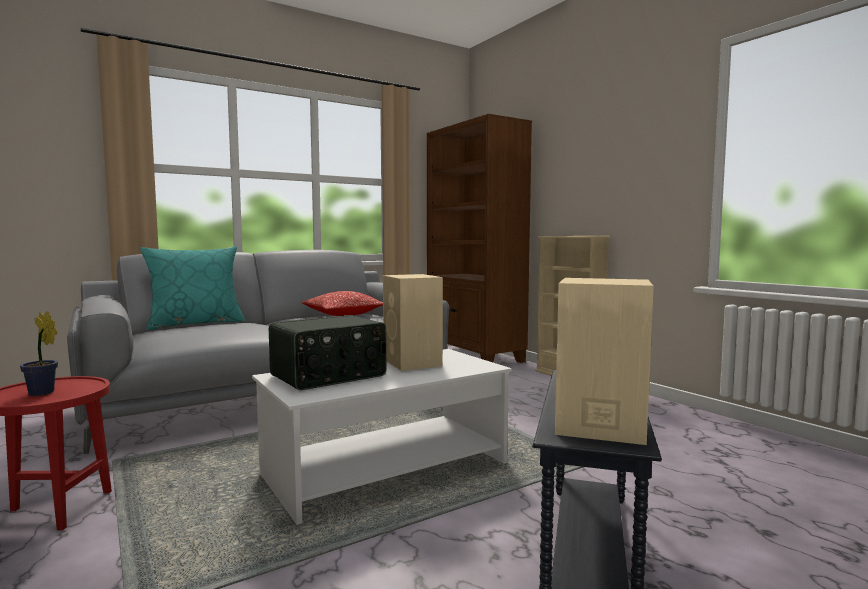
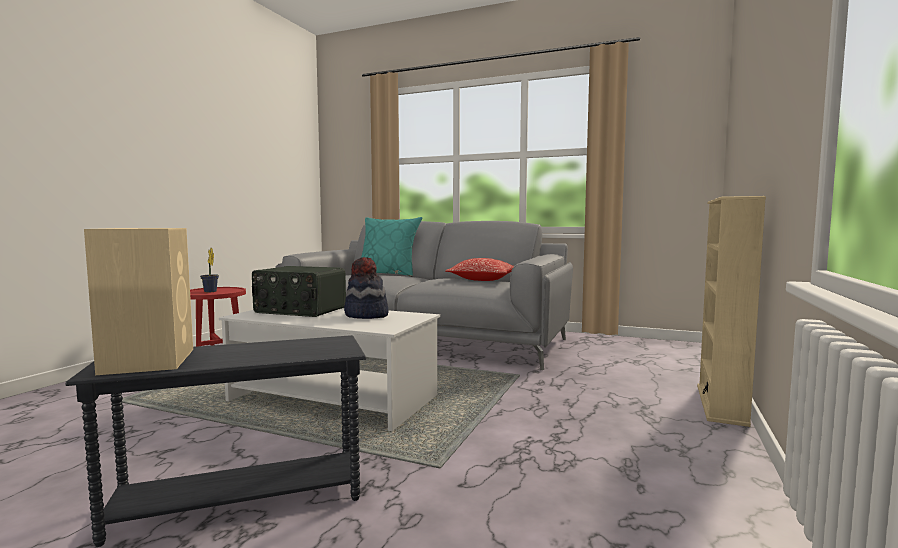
camera: 55 degrees right, 0 degrees up
beige speaker [383,274,443,371] -> hat [344,257,389,319]
brown bookcase [427,114,532,363] -> none

